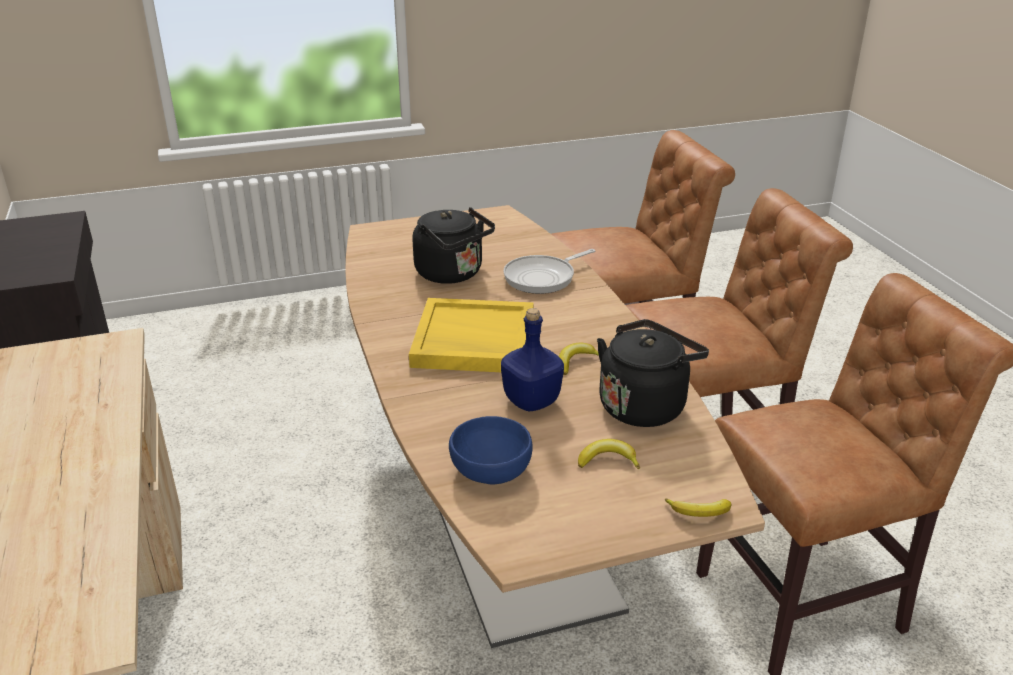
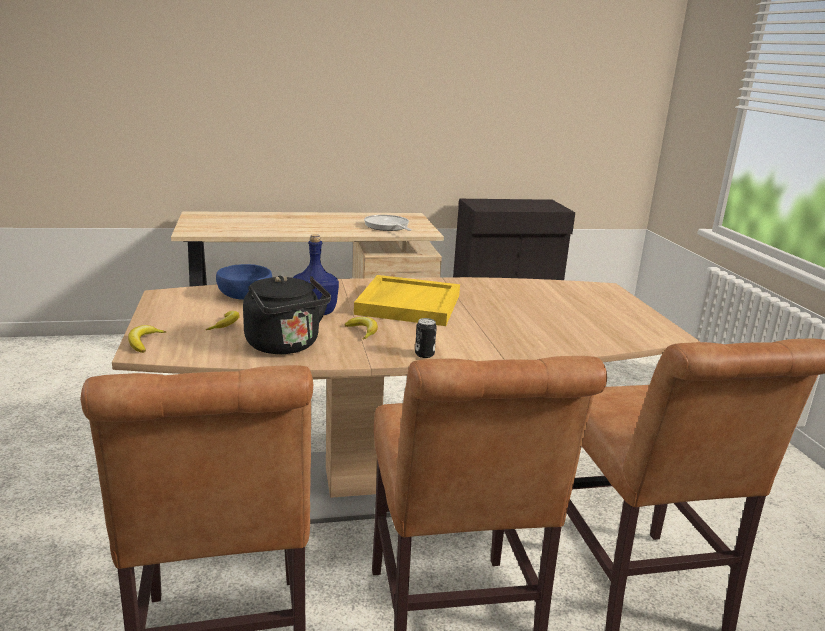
camera: 95 degrees right, 10 degrees down
black kettle [412,207,495,284] -> none
frying pan [503,249,595,294] -> frying pan moved to [364,215,412,231]
none -> can [415,318,437,358]

